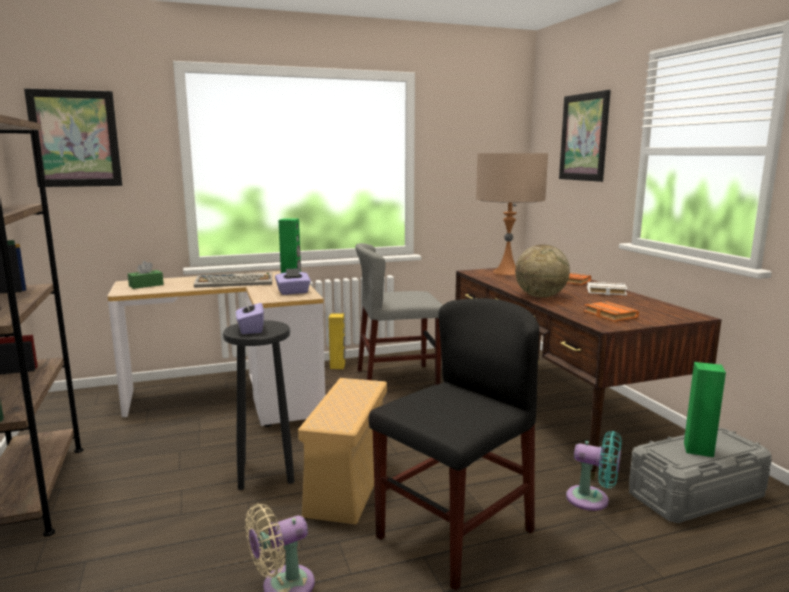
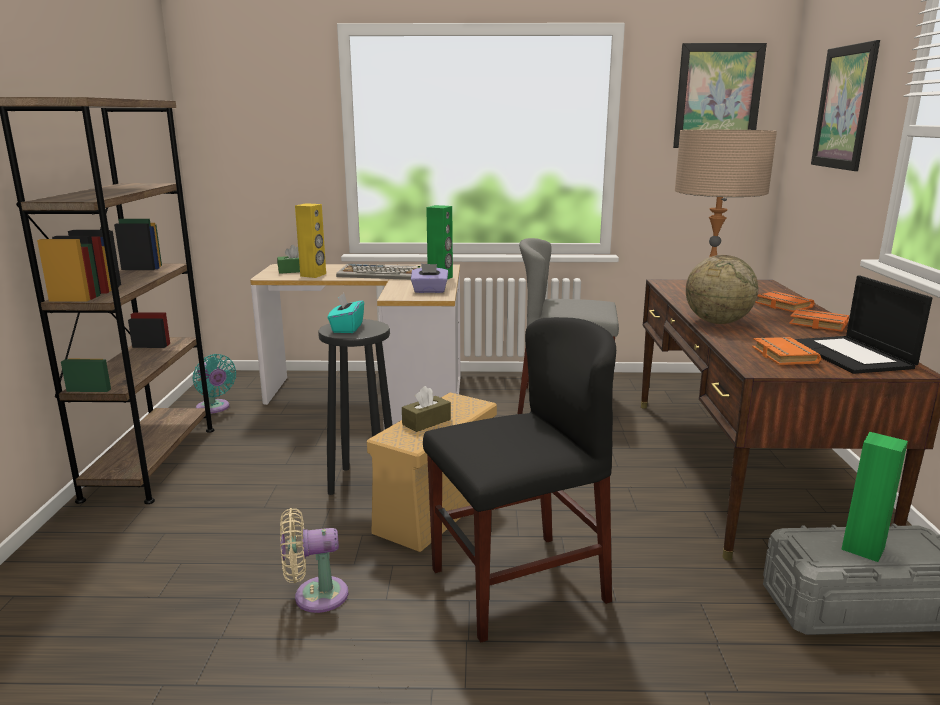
camera: 20 degrees right, 5 degrees up
picture [24,88,123,187] -> picture moved to [673,43,767,148]
purple tissue box [236,298,264,334] -> turquoise tissue box [328,293,364,333]
yellow speaker [329,314,345,369] -> yellow speaker moved to [295,203,326,278]
turquoise fan [566,431,622,511] -> turquoise fan moved to [193,354,236,414]
white book [587,282,628,295] -> orange book [789,308,849,332]
none -> brown tissue box [402,386,451,432]
none -> laptop [794,275,932,374]

